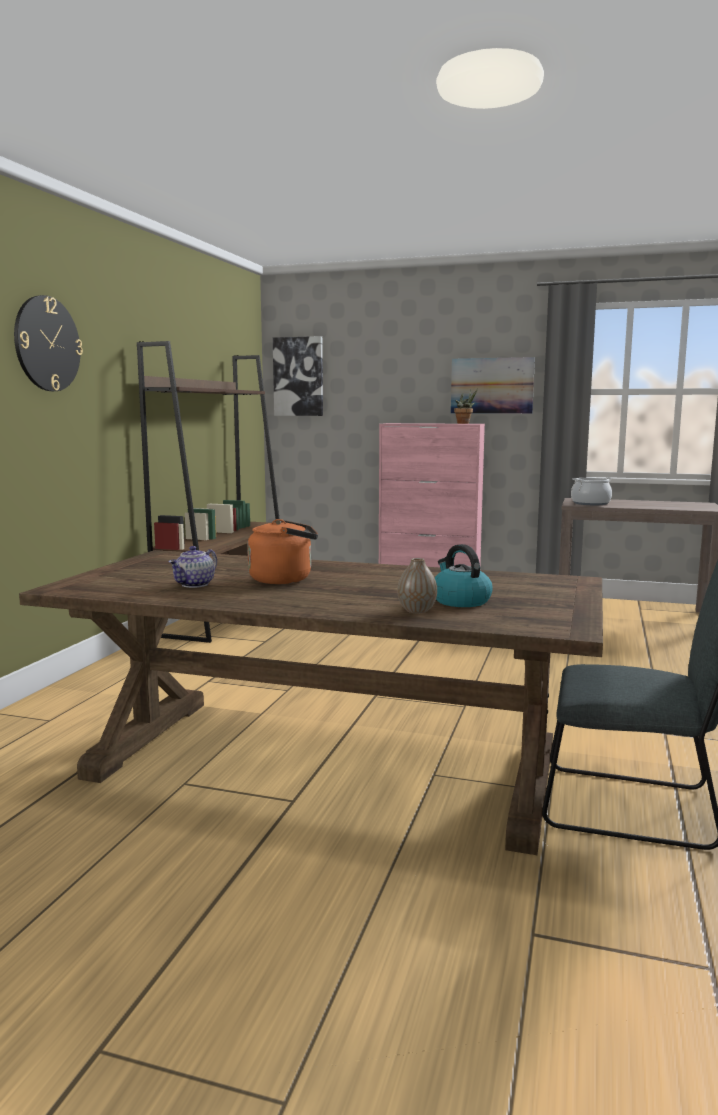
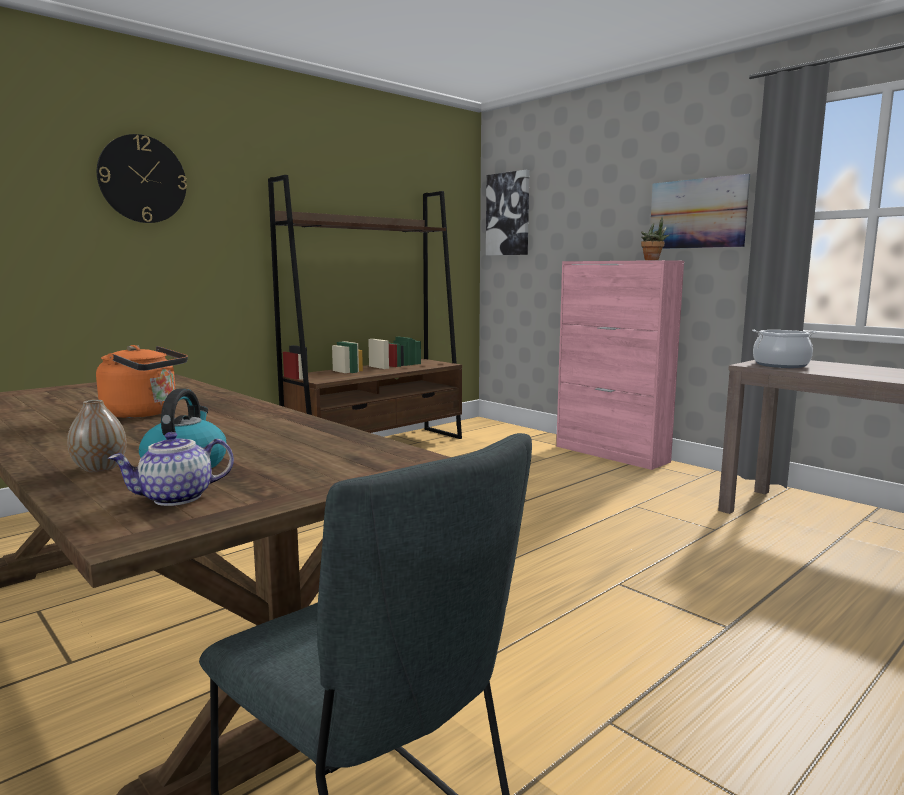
camera: 30 degrees right, 0 degrees up
teapot [169,546,217,588] -> teapot moved to [108,432,234,506]

